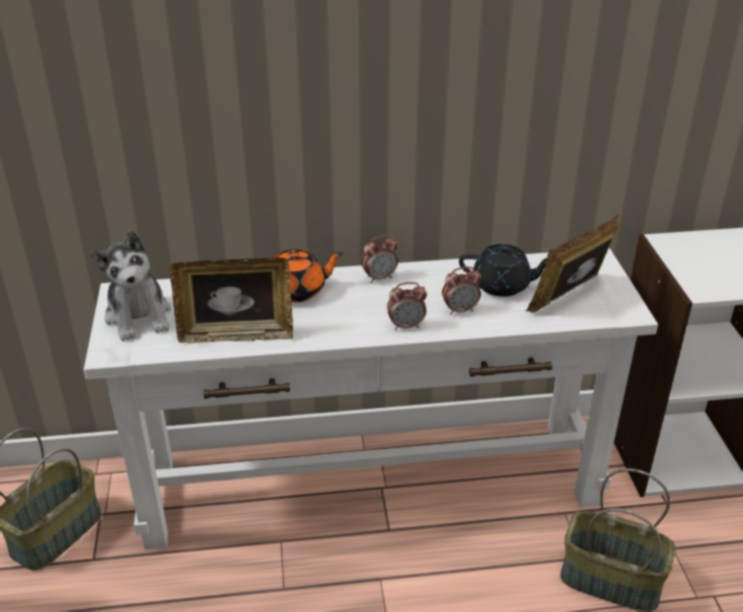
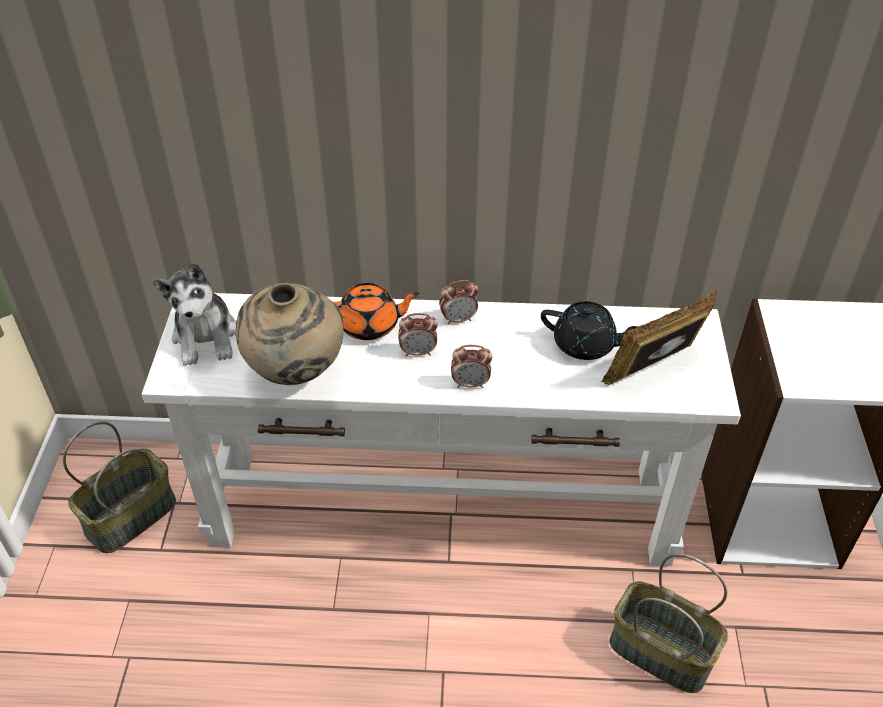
camera: 10 degrees right, 10 degrees up
picture frame [170,258,293,344] -> beige vase [235,283,344,385]
alarm clock [442,267,481,315] -> alarm clock moved to [398,313,438,357]

